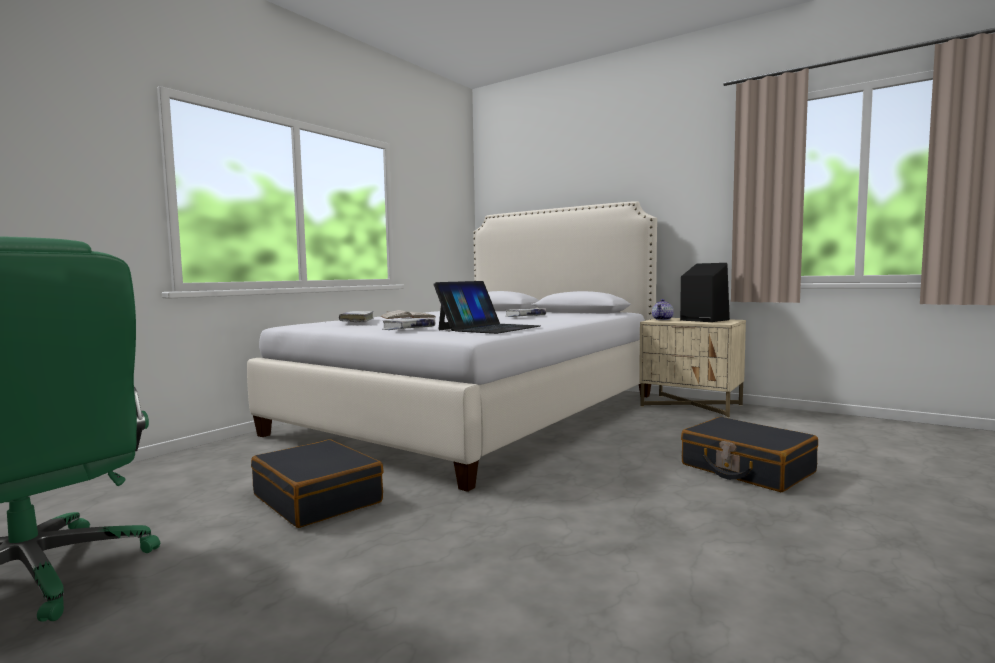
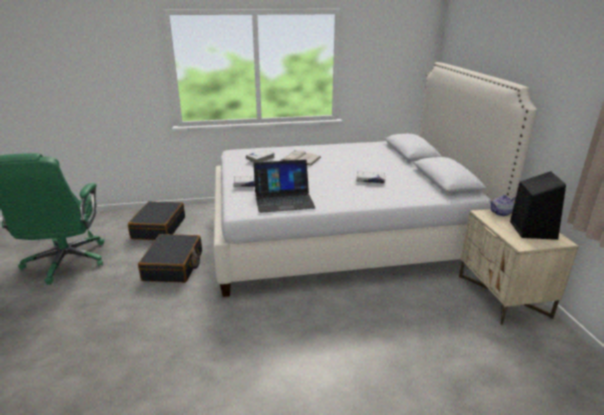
camera: 45 degrees right, 20 degrees up
black suitcase [681,417,818,492] -> black suitcase moved to [128,201,185,240]

